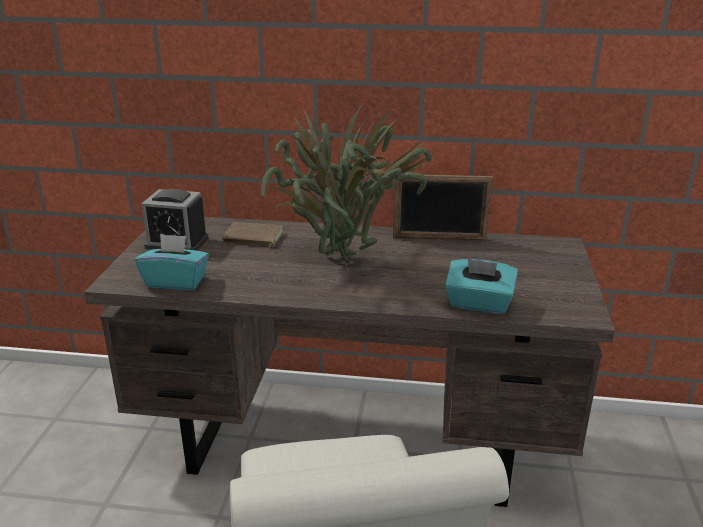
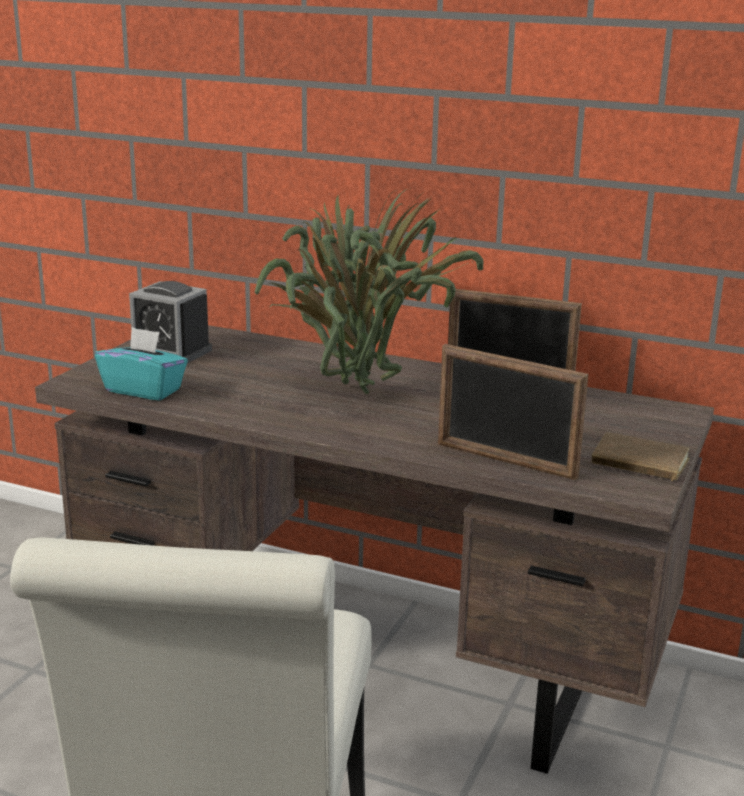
camera: 15 degrees right, 5 degrees down
brown book [222,222,284,247] -> brown book moved to [591,433,690,481]
turquoise tissue box [445,259,518,314] -> picture frame [438,344,588,480]

